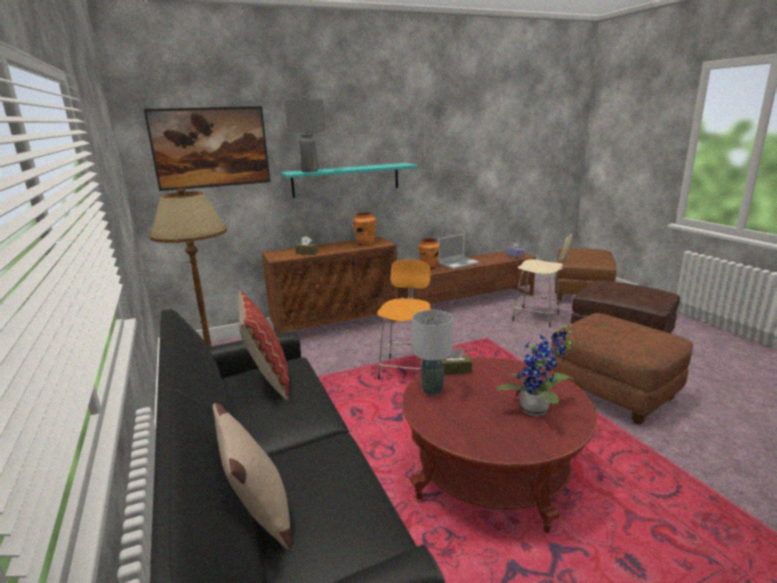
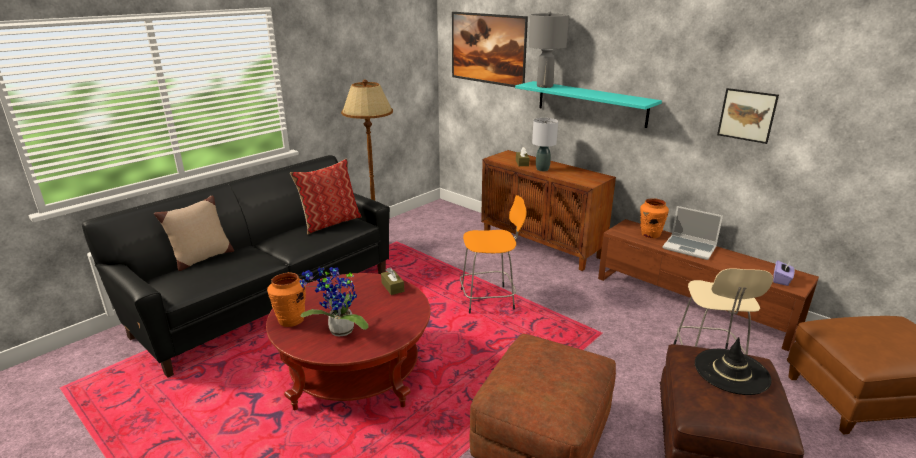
camera: 65 degrees right, 5 degrees up
orange vase [353,212,376,246] -> orange vase moved to [267,272,306,327]
grey table lamp [412,310,453,395] -> grey table lamp moved to [532,118,558,171]
none -> black hat [695,337,771,395]
none -> picture [717,88,779,144]

